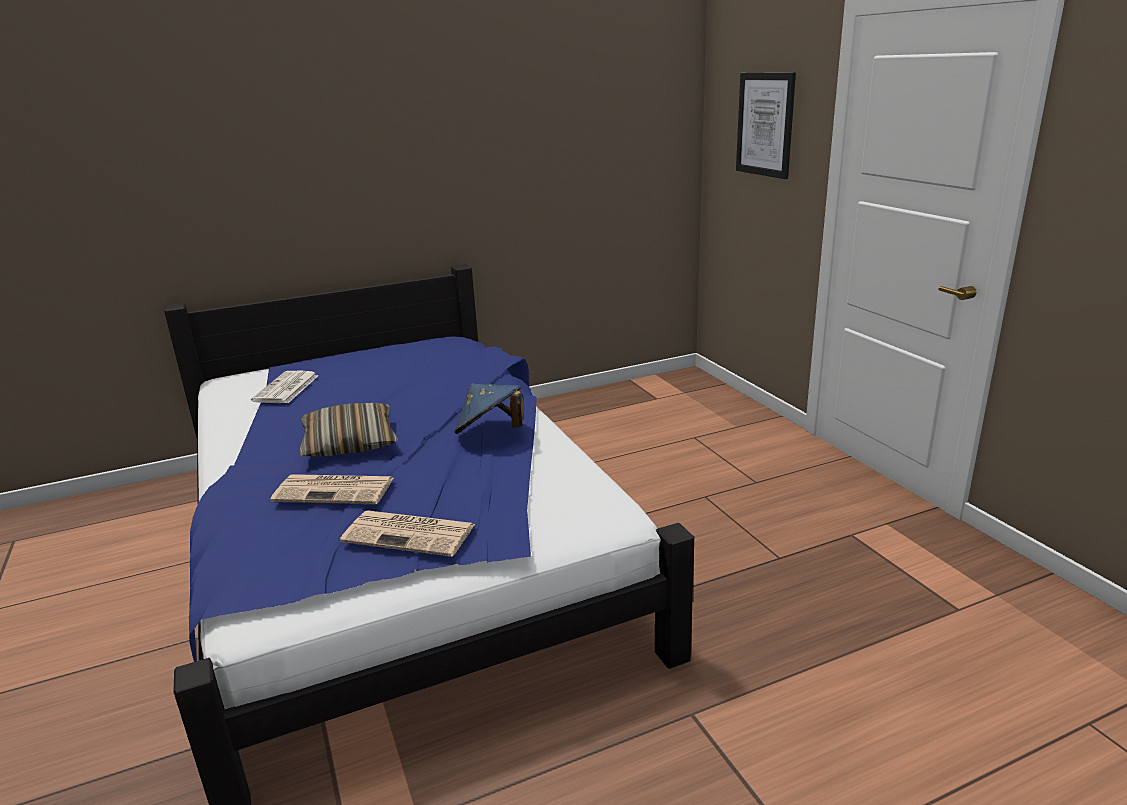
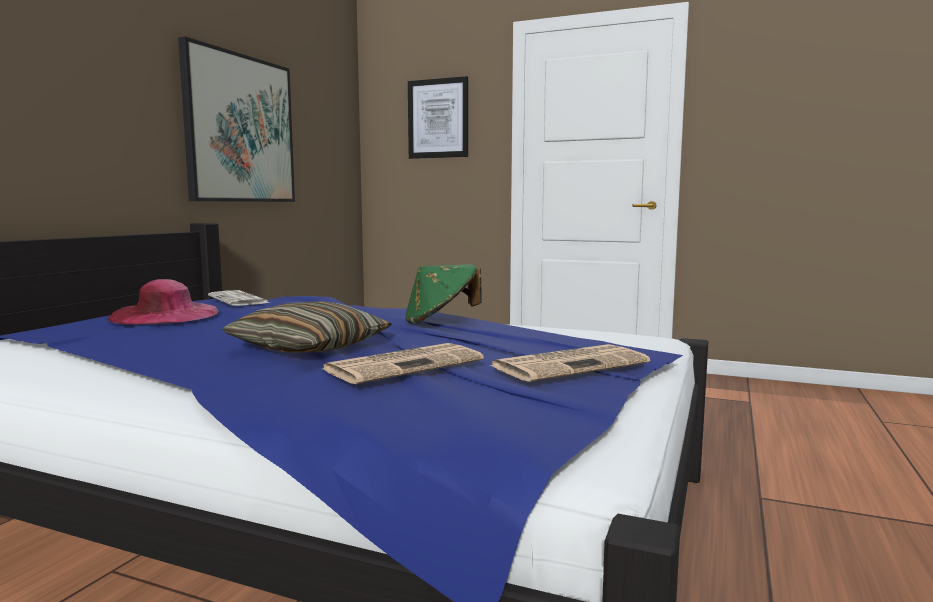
camera: 45 degrees left, 15 degrees down
newspaper [251,371,319,403] -> newspaper moved to [208,290,270,306]
blue hat [454,383,524,434] -> green hat [405,264,482,324]
none -> pink hat [107,279,219,324]
none -> picture [178,37,295,202]

